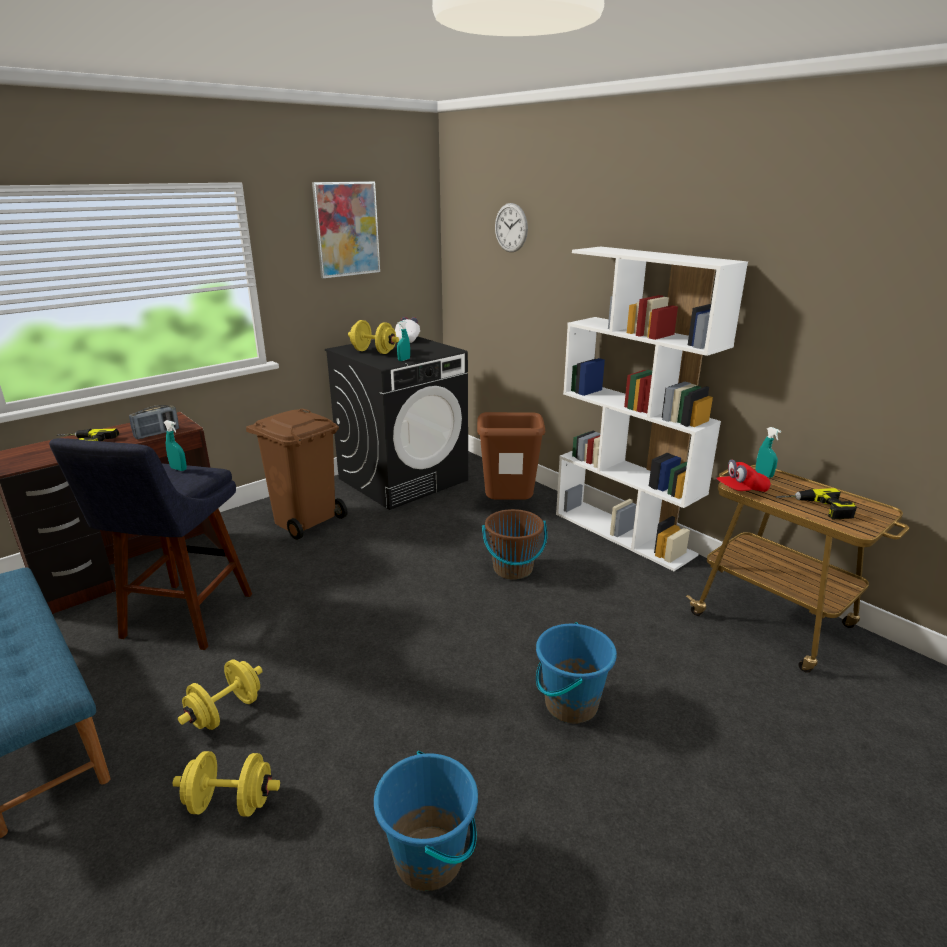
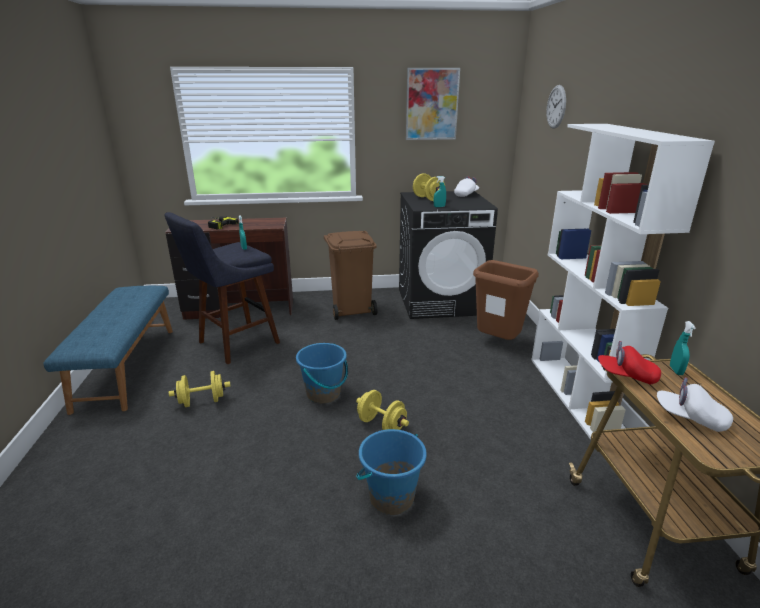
camera: 35 degrees right, 0 degrees up
radio [129,405,179,439] -> none
yellow dumbbell [173,751,280,817] -> yellow dumbbell moved to [356,390,409,430]
blue bucket [374,751,478,891] -> blue bucket moved to [296,343,348,403]
brown bucket [482,509,547,580] -> none
power drill [776,488,857,520] -> white cap [657,377,733,432]

